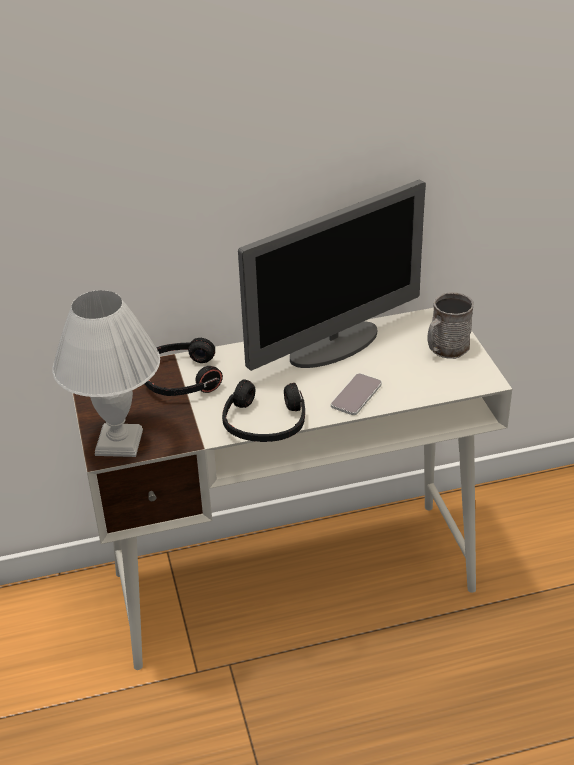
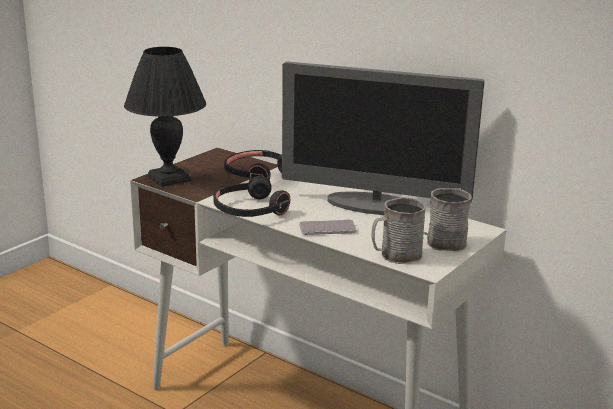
camera: 50 degrees right, 15 degrees down
white table lamp [52,290,160,457] -> black table lamp [124,47,206,187]
none -> grey mug [371,197,426,264]

